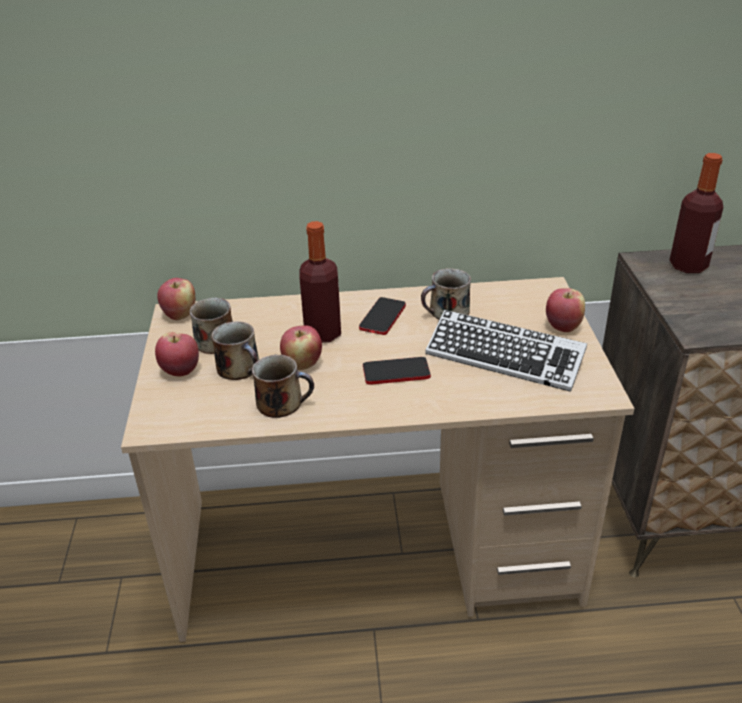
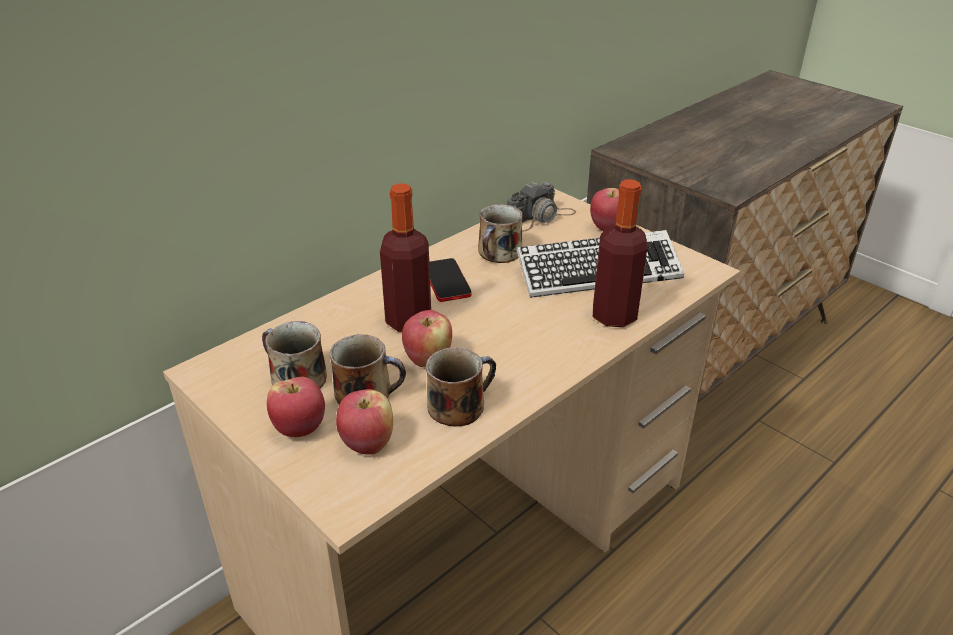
camera: 40 degrees left, 0 degrees up
apple [157,278,195,320] -> apple moved to [336,389,393,455]
phone [363,357,431,385] -> none
bottle [670,153,724,273] -> bottle moved to [593,179,647,327]
none -> camera [507,182,576,232]

